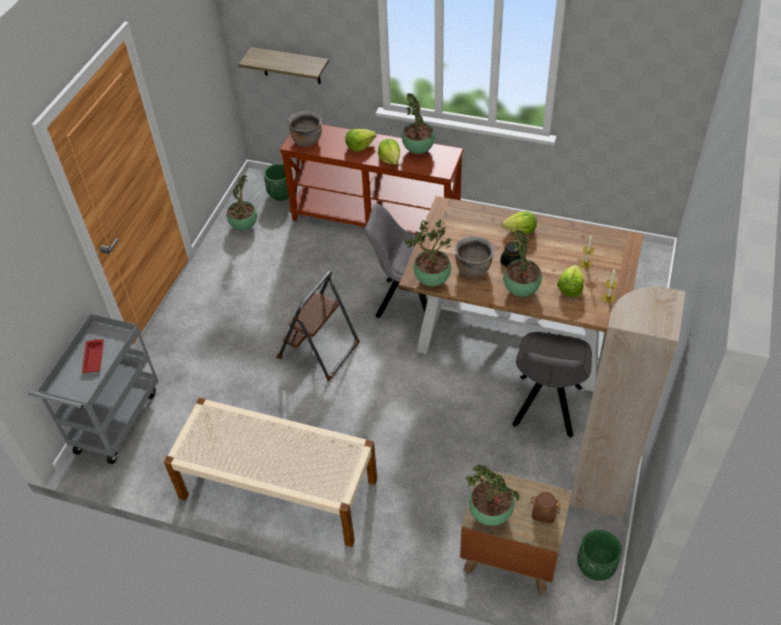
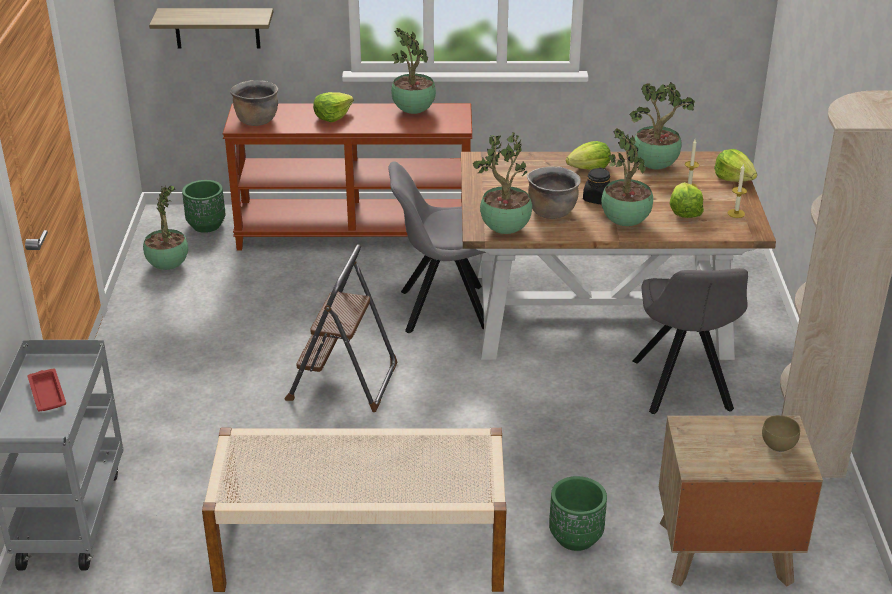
camera: 20 degrees left, 15 degrees down
lettuce [378,139,400,165] -> lettuce moved to [714,149,757,182]
potted plant [465,464,520,526] -> potted plant moved to [630,82,695,169]
brown jar [530,492,560,524] -> brown bowl [762,415,800,452]
green planter [577,530,622,581] -> green planter moved to [549,476,607,551]

